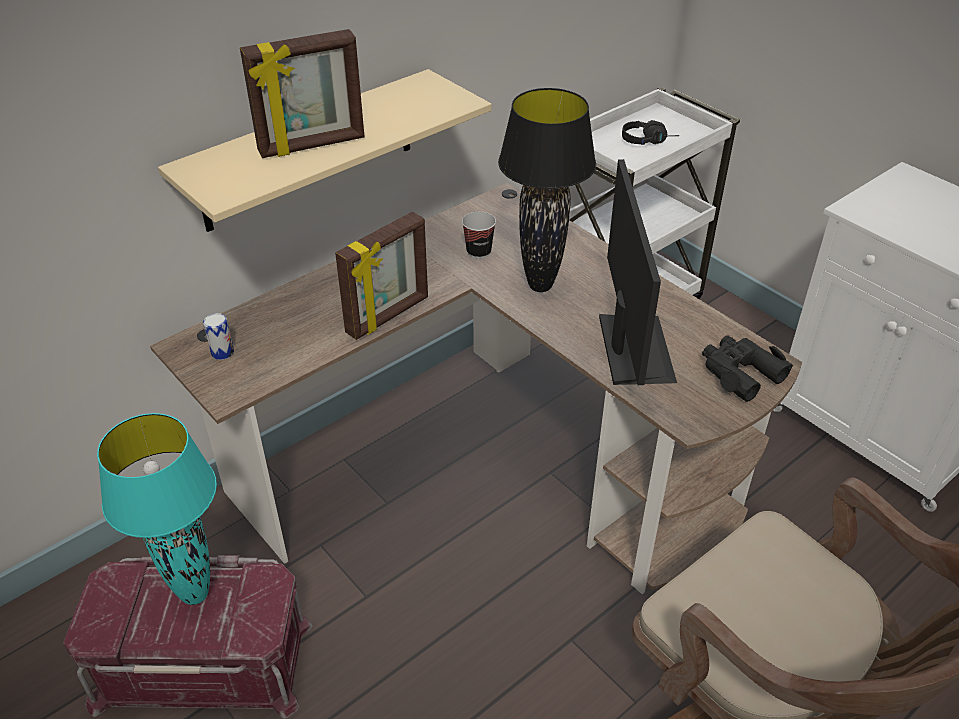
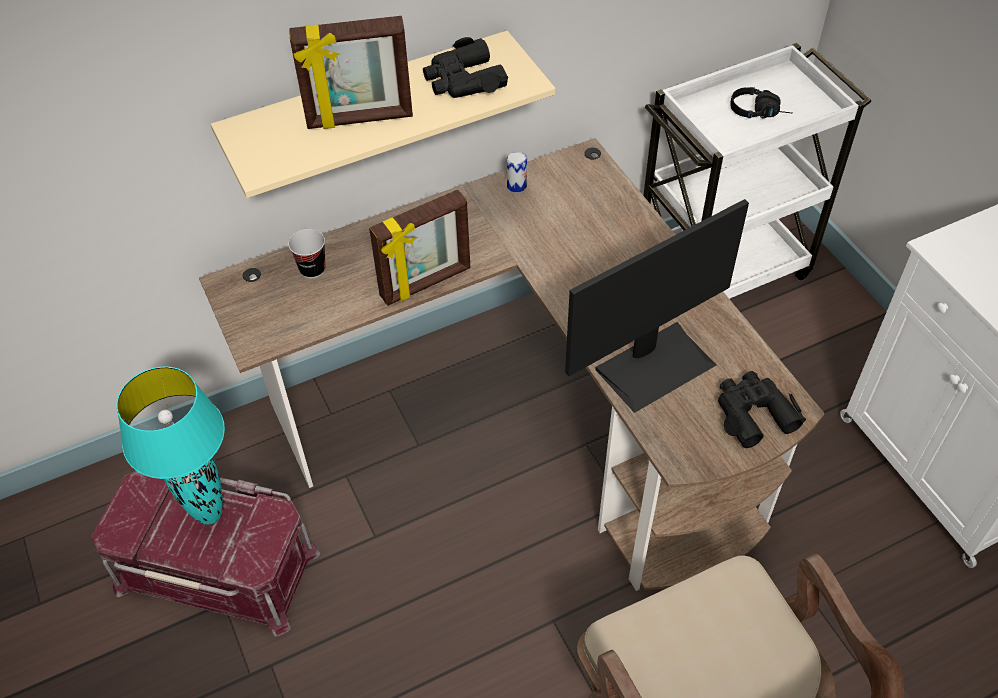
camera: 15 degrees right, 10 degrees up
can [203,313,234,360] -> can moved to [507,152,527,193]
cup [462,211,496,259] -> cup moved to [288,229,325,278]
black table lamp [498,88,596,292] -> none
monitor [599,159,677,385] -> monitor turned 45 degrees clockwise [565,199,749,413]
none -> black binoculars [423,37,508,98]

